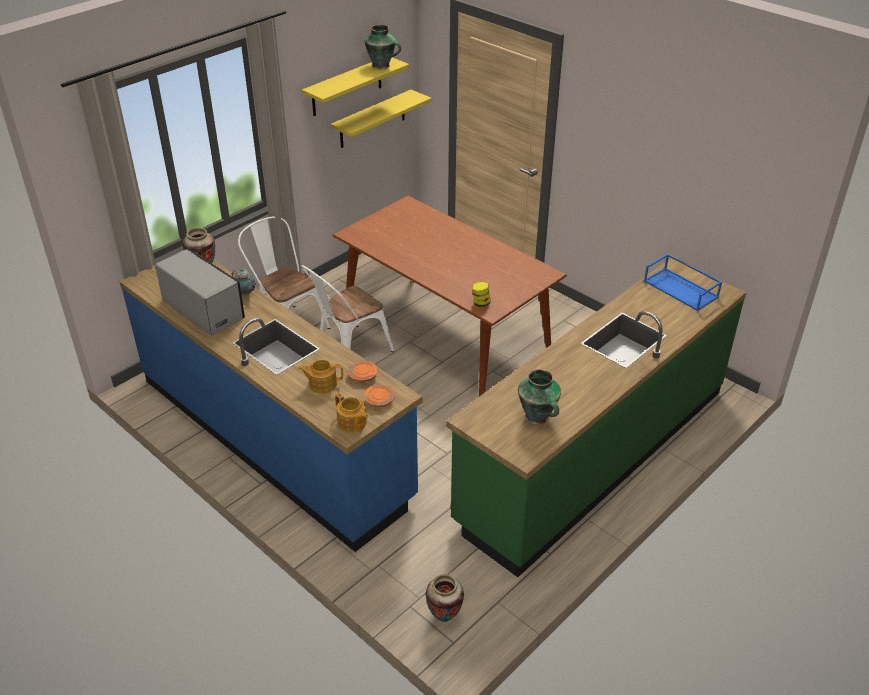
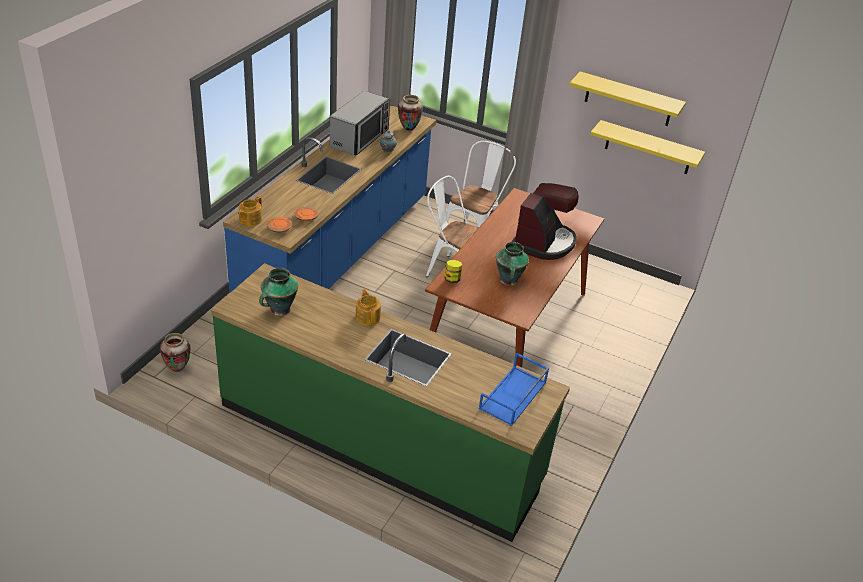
camera: 70 degrees right, 0 degrees up
teapot [298,360,343,394] -> teapot moved to [355,289,381,326]
vase [364,25,401,69] -> vase moved to [496,242,529,286]
none -> coffee machine [512,183,579,260]

